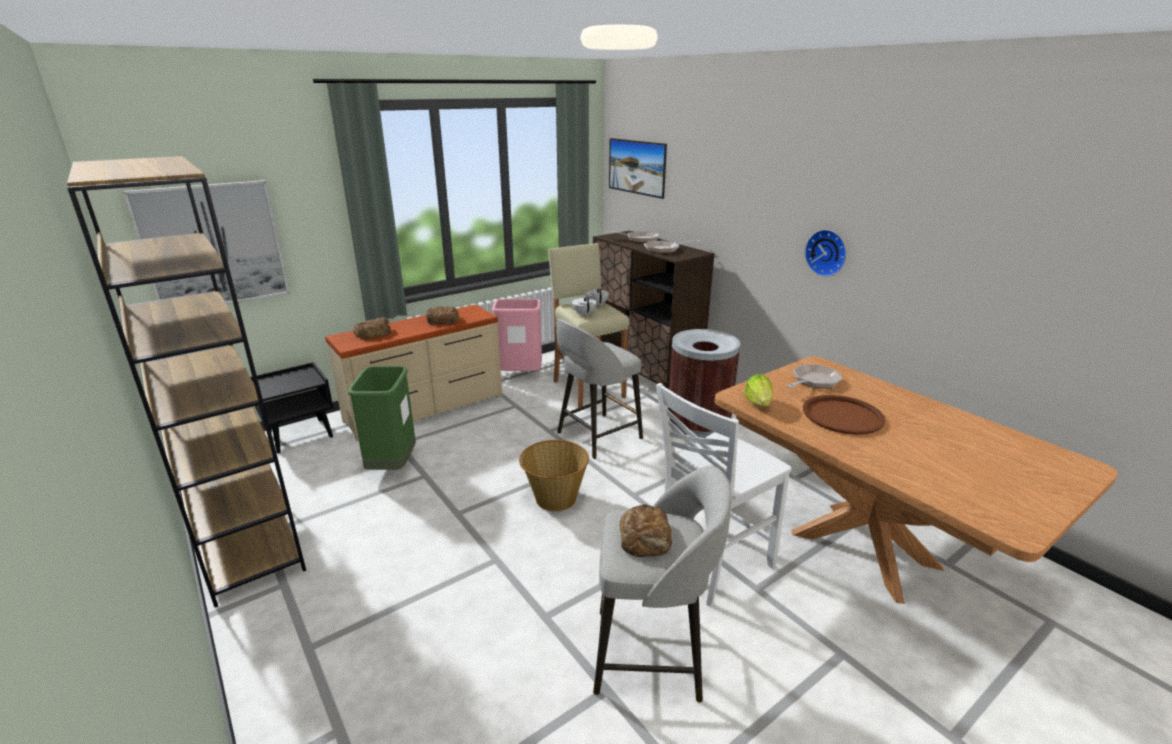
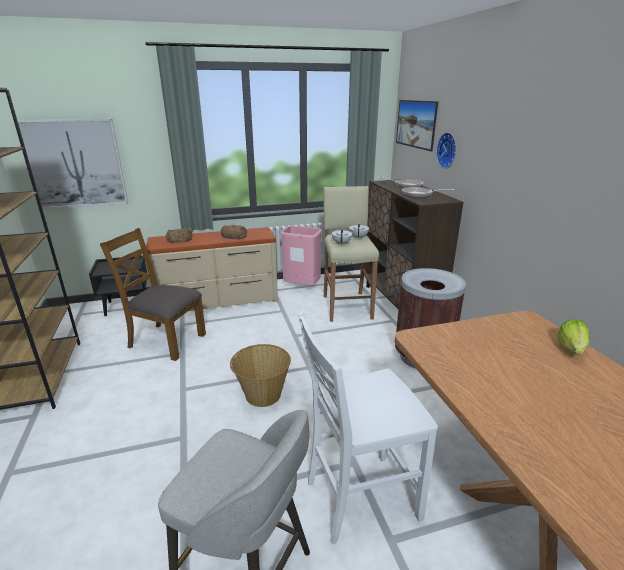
camera: 20 degrees right, 0 degrees up
green trash can [348,366,416,470] -> brown chair [100,228,206,361]
grey stool [556,319,643,459] -> none
bread [620,504,672,557] -> none
lettuce [744,374,773,407] -> lettuce moved to [557,319,590,355]
frying pan [787,365,842,388] -> none
brown tray [803,395,886,435] -> none
wall clock [805,230,847,277] -> wall clock moved to [436,132,457,169]

